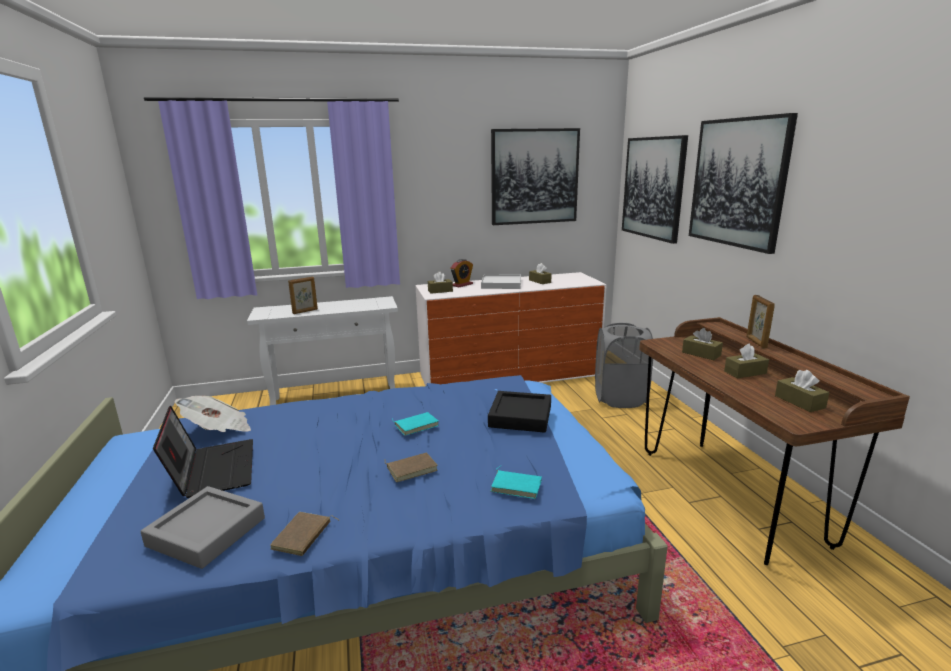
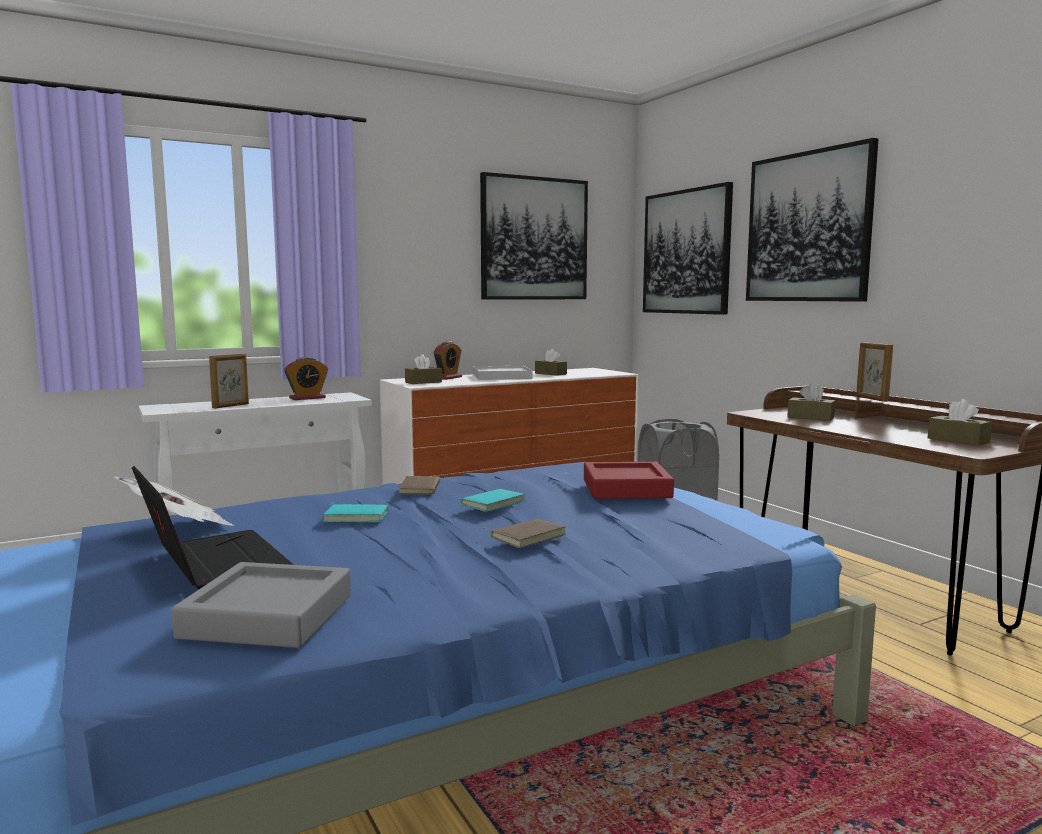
camera: 15 degrees left, 10 degrees down
brown book [270,512,340,556] -> brown book moved to [398,475,450,495]
black tray [488,391,551,433] -> red tray [584,462,674,499]
turquoise book [491,465,542,499] -> turquoise book moved to [323,502,388,522]
brown tissue box [724,344,769,378] -> none
none -> alarm clock [284,357,328,400]

